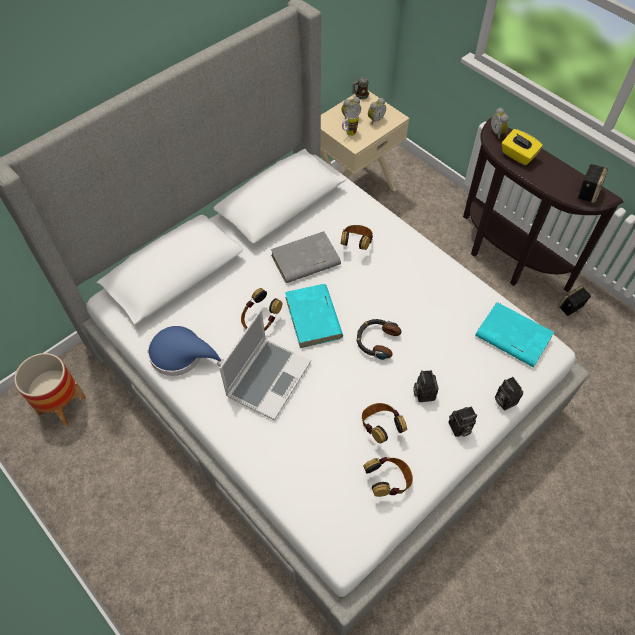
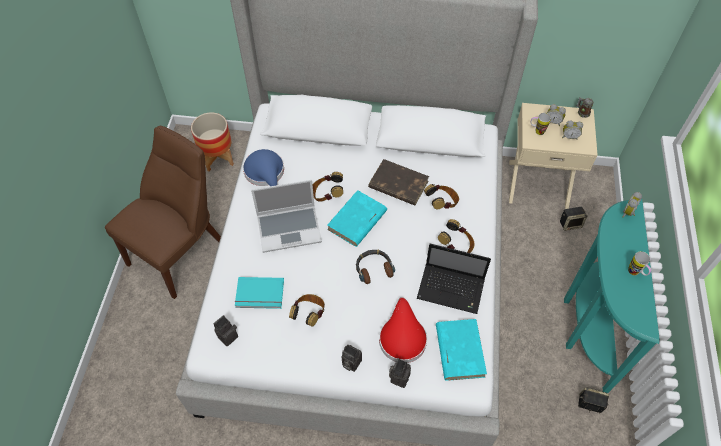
camera: 50 degrees right, 0 degrees up
grey book [271,231,341,283] -> brown book [368,159,429,205]
headphones [363,457,413,497] -> headphones moved to [438,219,474,253]
camera [413,370,439,402] -> camera moved to [214,315,238,346]
brown console table [463,117,623,292] -> turquoise console table [564,199,660,393]
yellow tissue box [502,129,543,166] -> none
speaker [577,164,608,203] -> speaker moved to [560,207,587,231]
none -> brown chair [105,126,221,299]
none -> turquoise book [235,277,284,309]
none -> red hat [379,297,427,363]
none -> laptop [417,244,491,314]
none -> mug [628,251,651,276]

